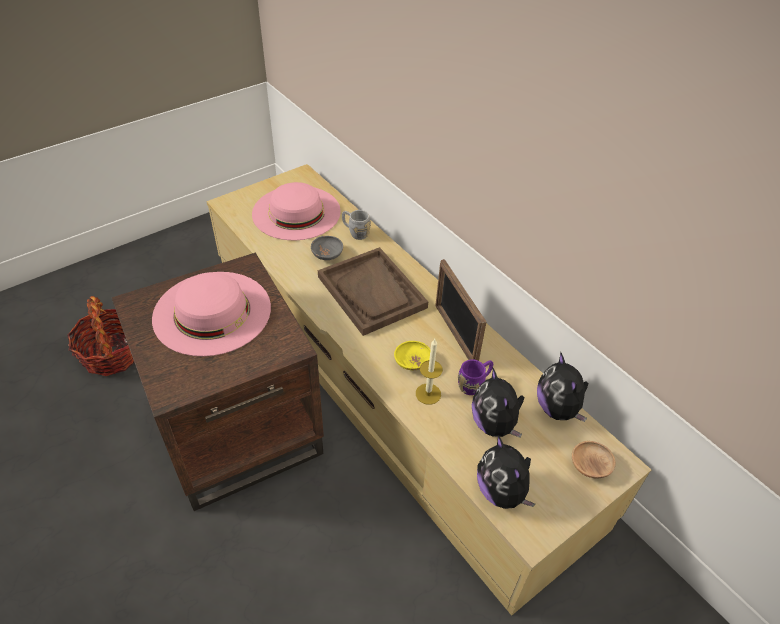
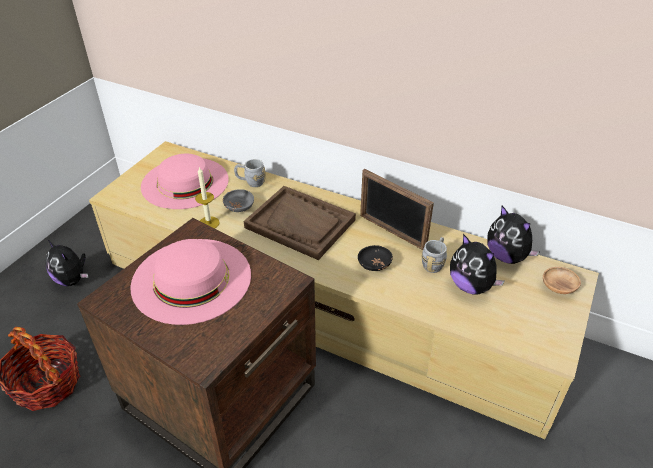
camera: 25 degrees left, 5 degrees down
yellow bowl [394,341,430,370] -> black bowl [358,245,393,271]
candle [416,339,443,405] -> candle moved to [195,166,220,228]
purple mug [458,359,493,395] -> grey mug [421,237,447,273]
plush toy [477,435,535,509] -> plush toy moved to [46,240,88,286]

